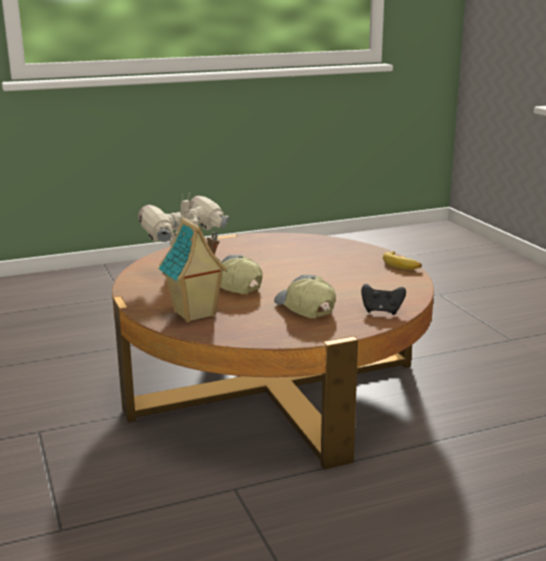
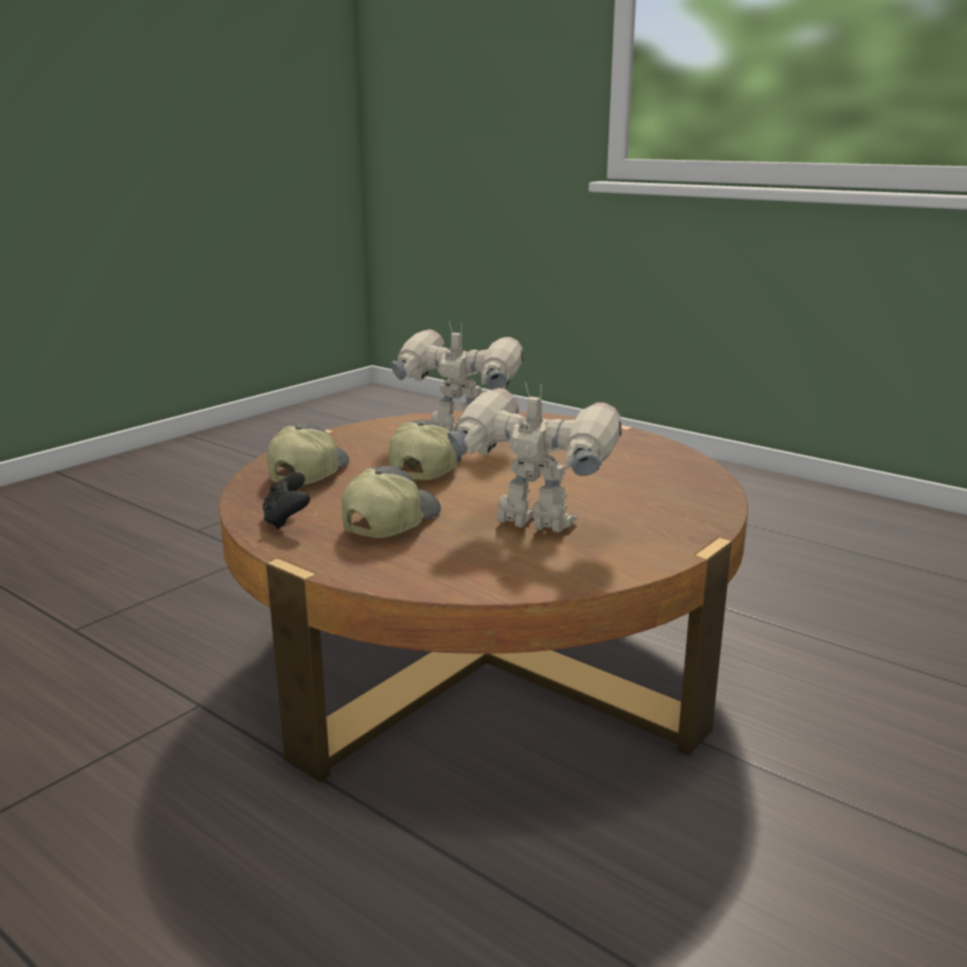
camera: 60 degrees right, 0 degrees up
toy house [159,218,228,323] -> cap [267,423,349,484]
black game controller [361,284,406,315] -> black game controller moved to [263,472,310,529]
banana [383,251,422,270] -> none
none -> toy robot [447,382,622,533]

